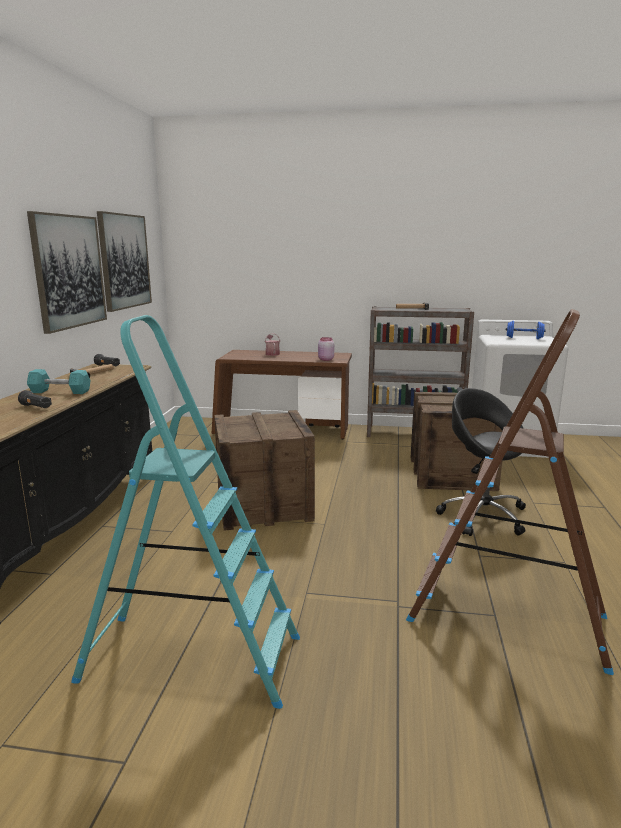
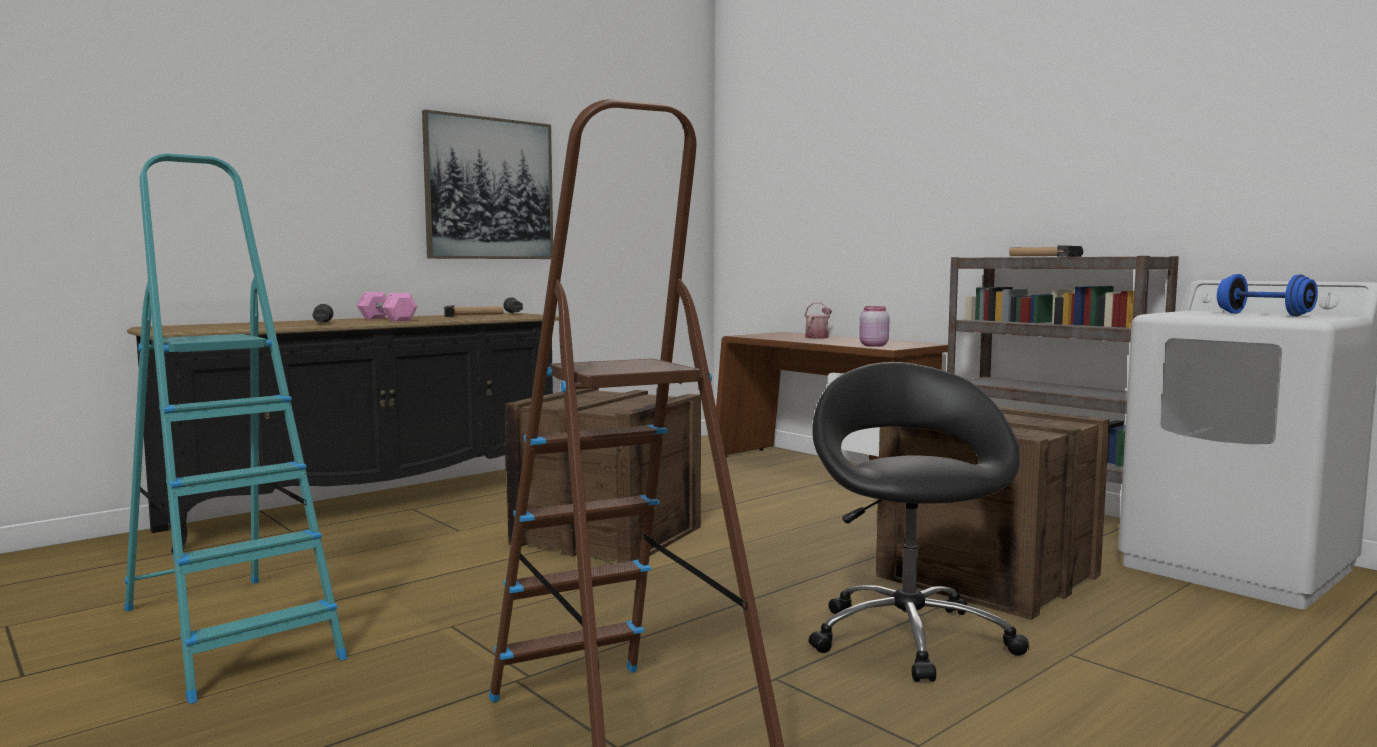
camera: 40 degrees right, 10 degrees down
turquoise dumbbell [27,369,91,394] -> pink dumbbell [357,292,417,321]
picture [97,211,152,312] -> none

